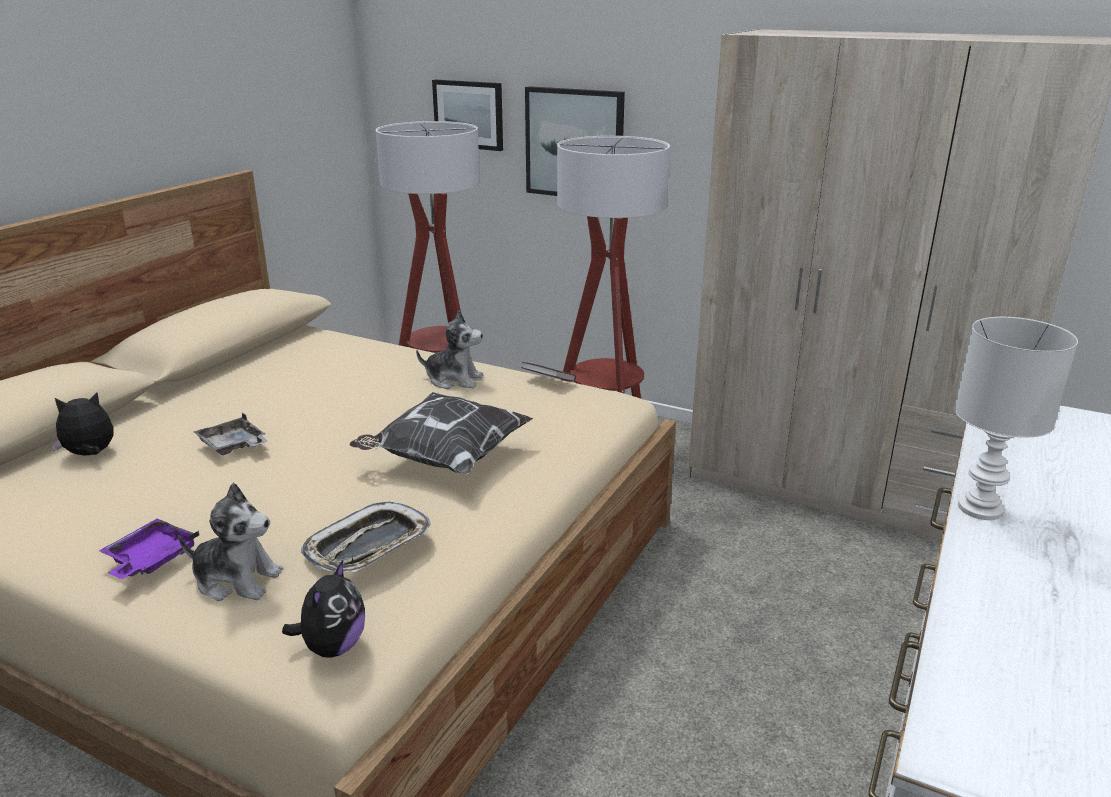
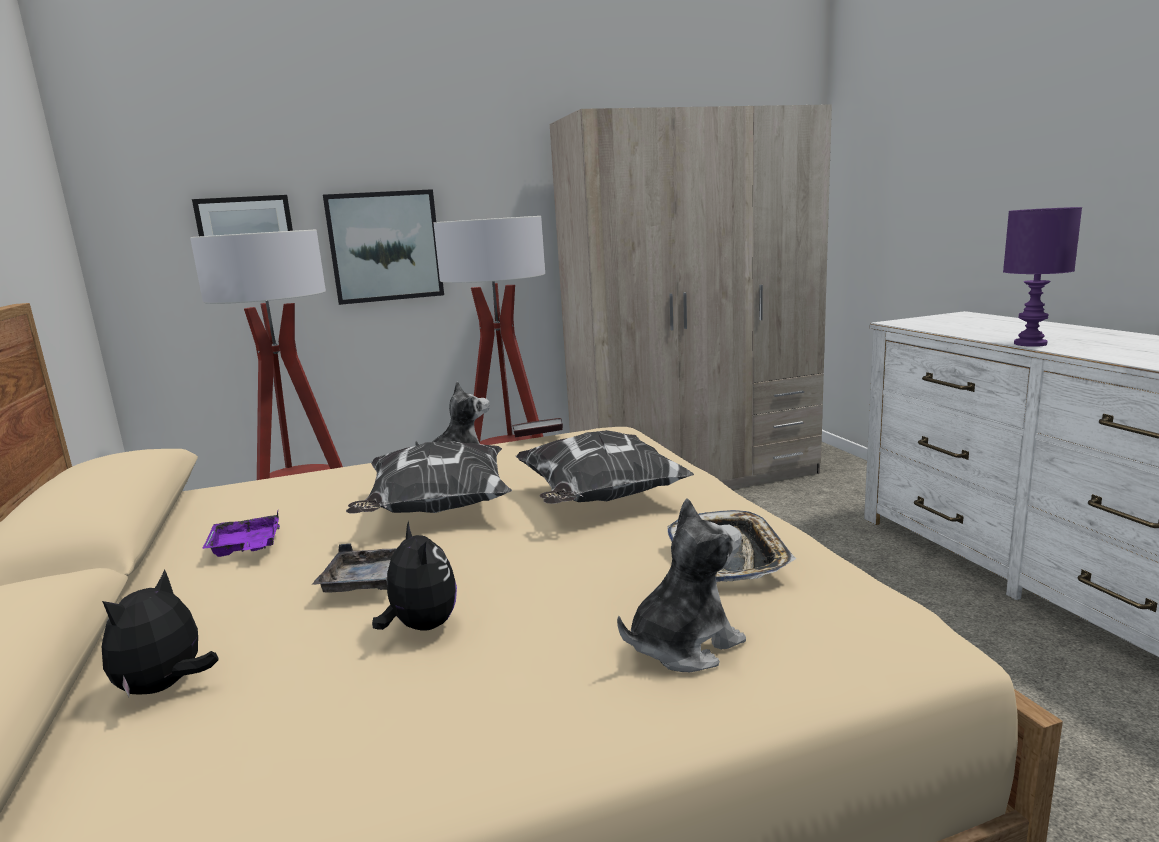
camera: 45 degrees left, 10 degrees down
purple tray [99,519,199,579] -> purple tray moved to [202,511,280,557]
plush toy [282,560,365,658] -> plush toy moved to [372,521,457,631]
white table lamp [954,317,1078,520] -> purple table lamp [1003,207,1082,347]
none -> pillow [346,441,512,514]

